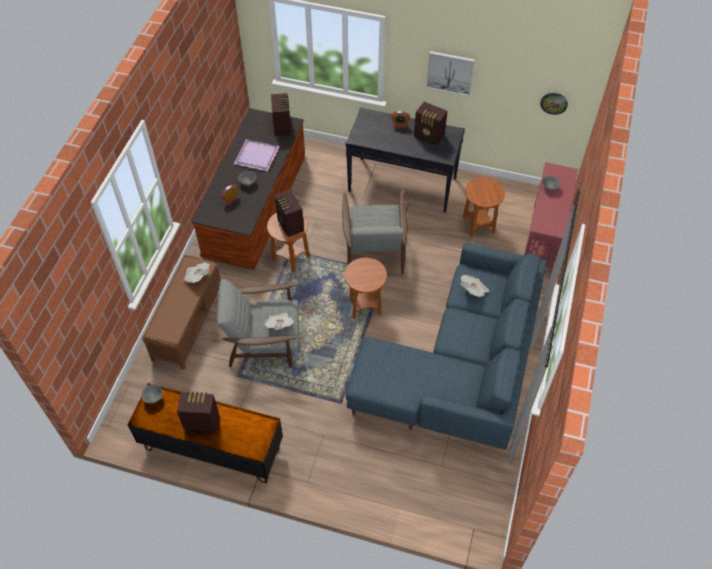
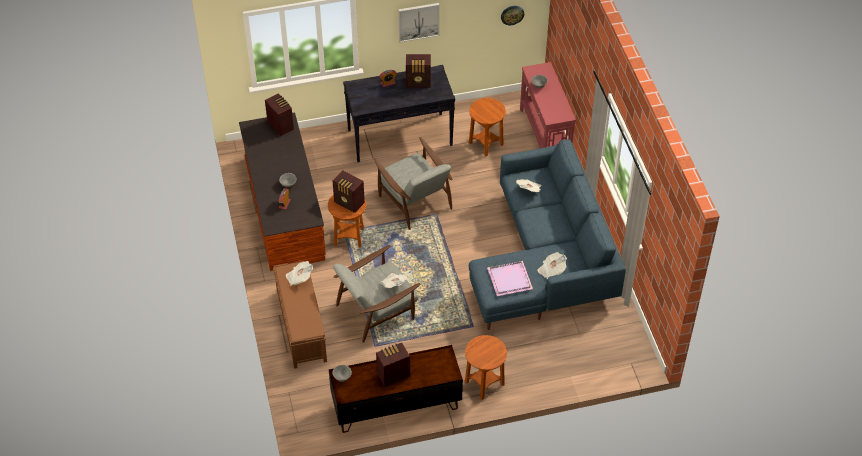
camera: 30 degrees left, 5 degrees down
purple tray [234,139,280,171] -> purple tray moved to [487,261,533,296]
brown side table [344,258,387,319] -> brown side table moved to [465,335,507,400]
none -> newspaper [537,252,567,280]

